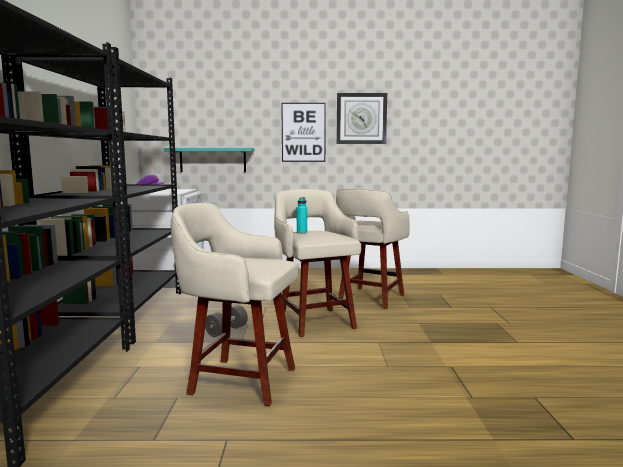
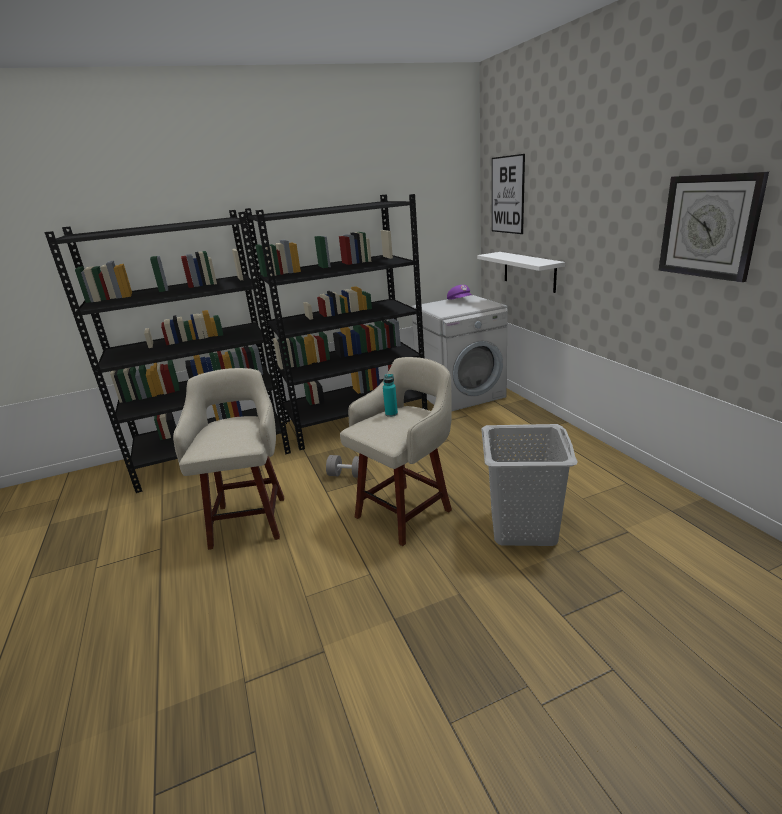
camera: 70 degrees right, 15 degrees up
turquoise shelf [164,148,254,172] -> white shelf [477,252,565,293]
picture [281,103,326,162] -> picture moved to [492,154,525,234]
beige stool [336,189,410,309] -> grey laundry basket [481,424,578,546]

